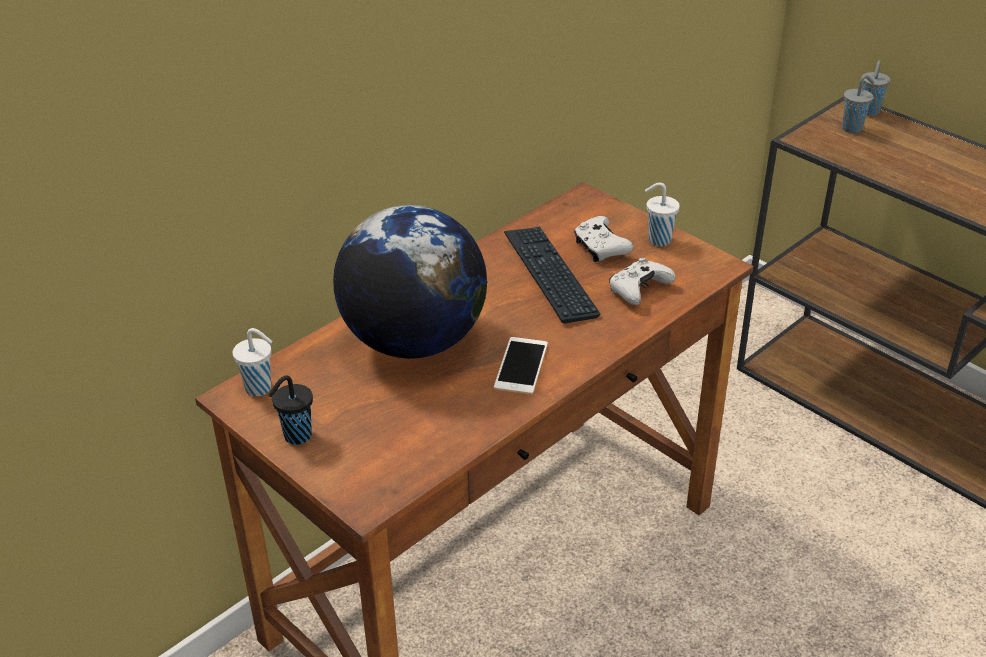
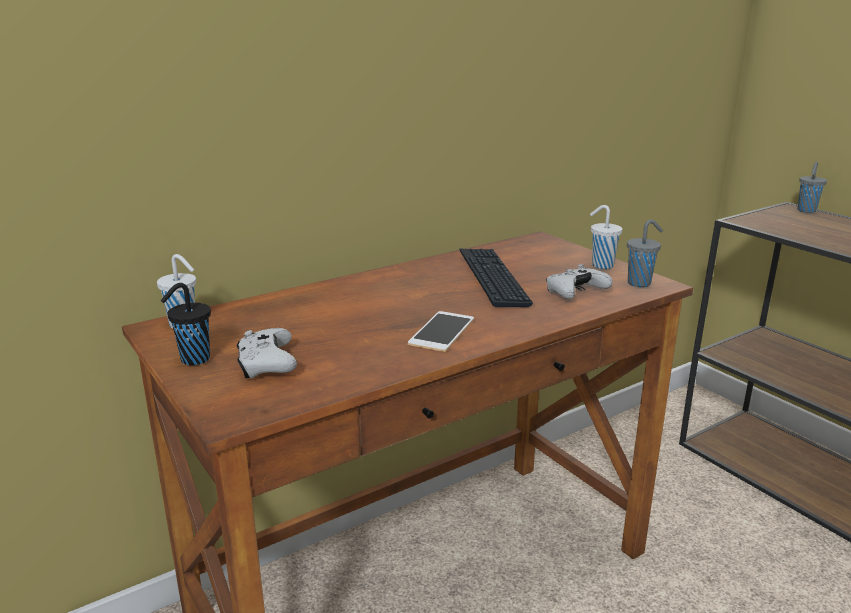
camera: 10 degrees right, 15 degrees down
globe [333,205,487,359] -> none
white game controller [574,216,633,262] -> white game controller moved to [237,328,297,378]
grey cup [842,75,874,133] -> grey cup moved to [627,219,663,287]

